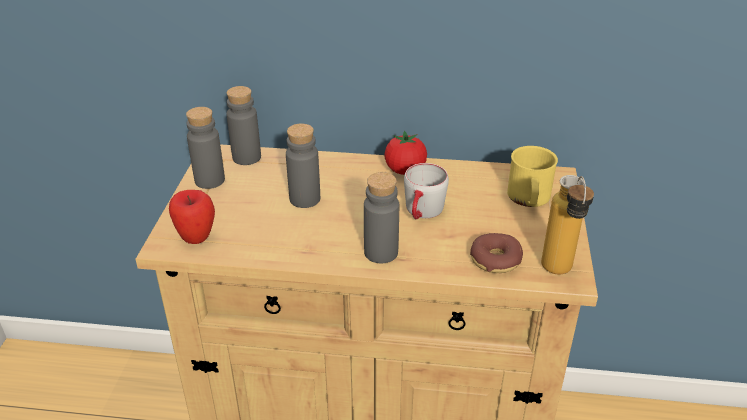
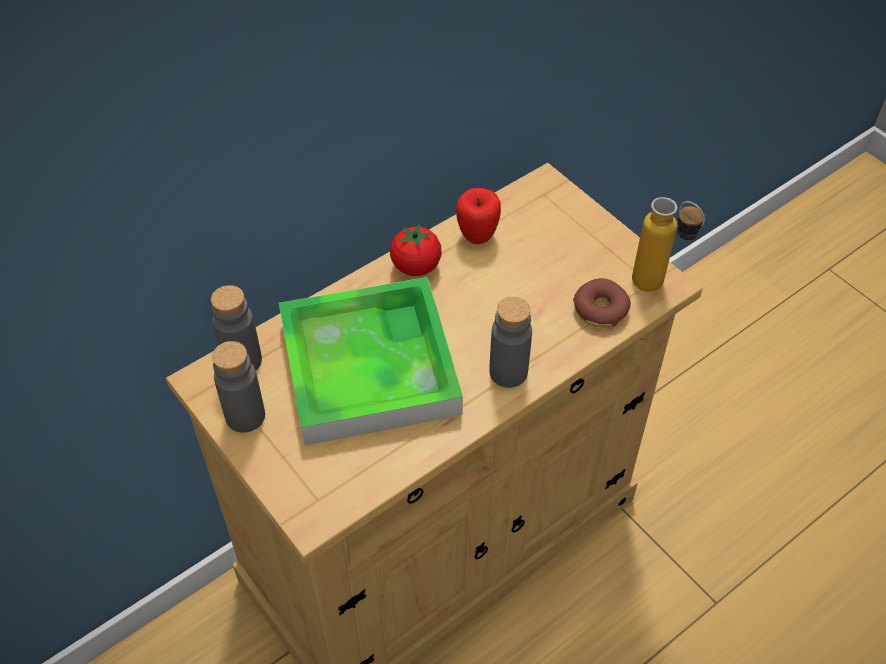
camera: 45 degrees left, 15 degrees up
apple [169,190,215,244] -> apple moved to [456,188,501,244]
grey bottle [286,123,320,208] -> tray [279,277,463,445]
grey mug [404,163,449,219] -> none
yellow mug [507,146,558,207] -> none

